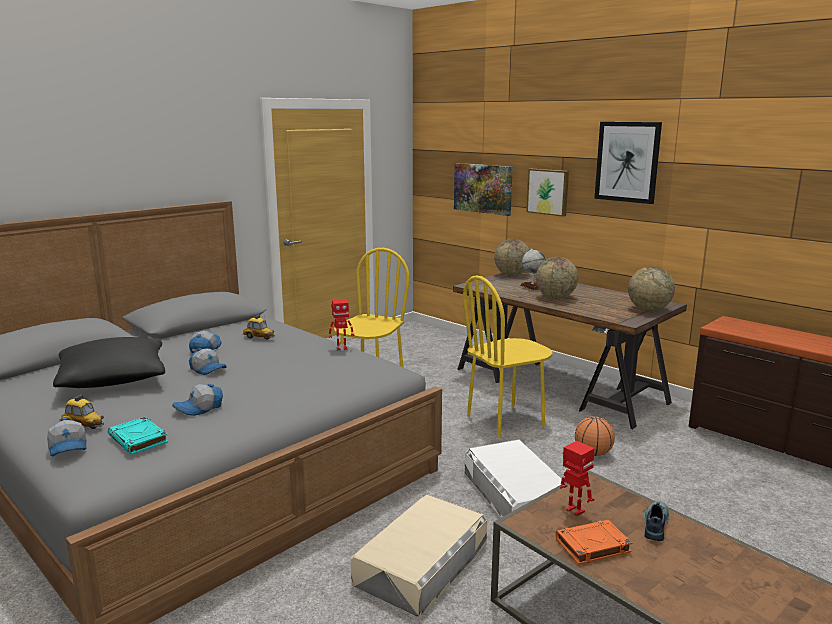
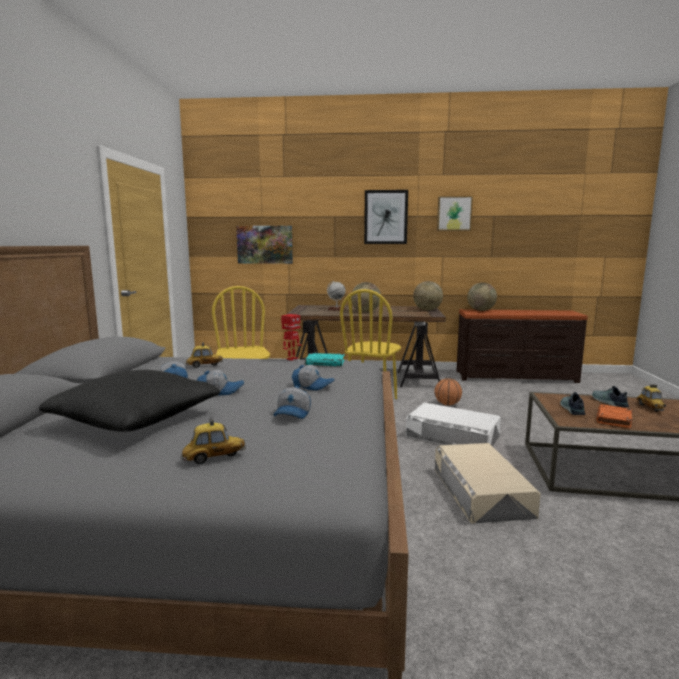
camera: 40 degrees left, 5 degrees down
cap [47,418,87,456] -> cap moved to [292,365,335,390]
turquoise book [108,417,168,455] -> turquoise book moved to [305,353,345,366]
globe [494,239,530,276] -> globe moved to [467,282,497,311]
picture [526,169,569,217] -> picture moved to [437,196,473,231]
toy robot [560,441,595,516] -> shoe [560,392,585,415]
none -> toy car [636,384,666,411]

